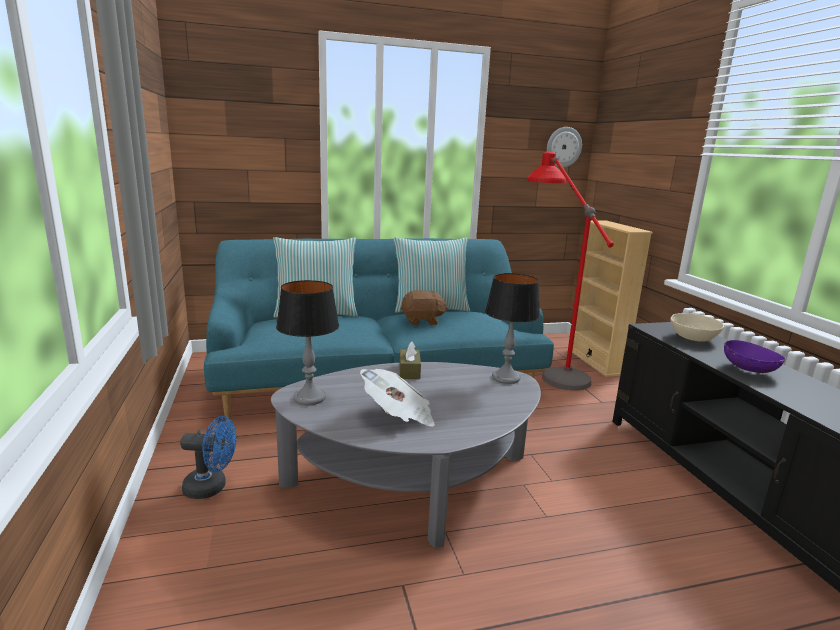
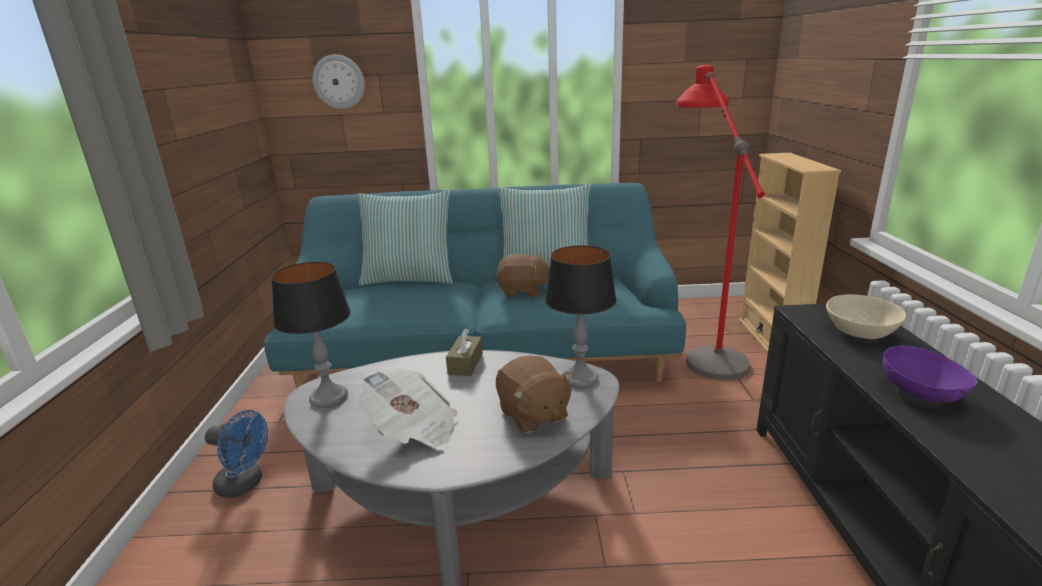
camera: 15 degrees right, 5 degrees up
wall clock [547,127,582,167] -> wall clock moved to [313,54,365,109]
none -> brown plush toy [496,356,573,433]

